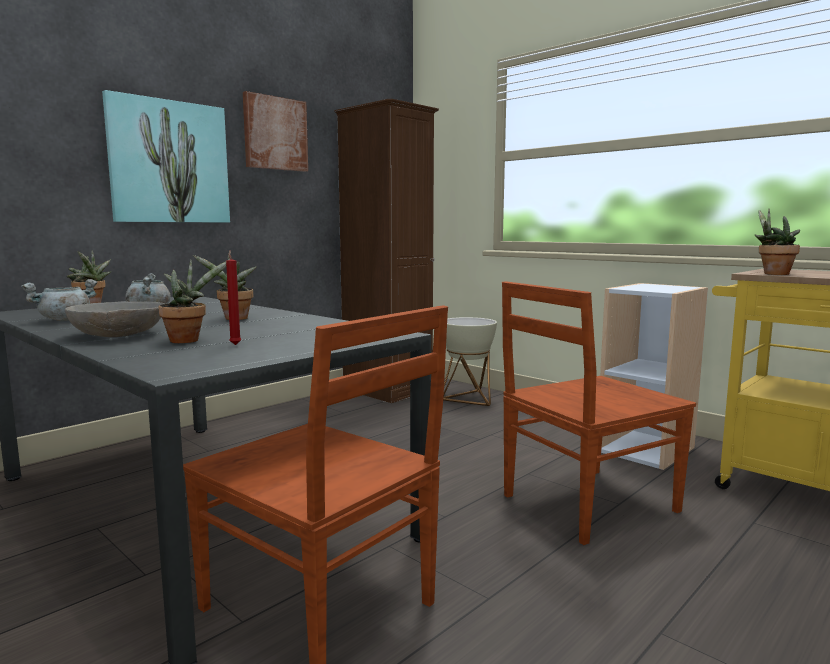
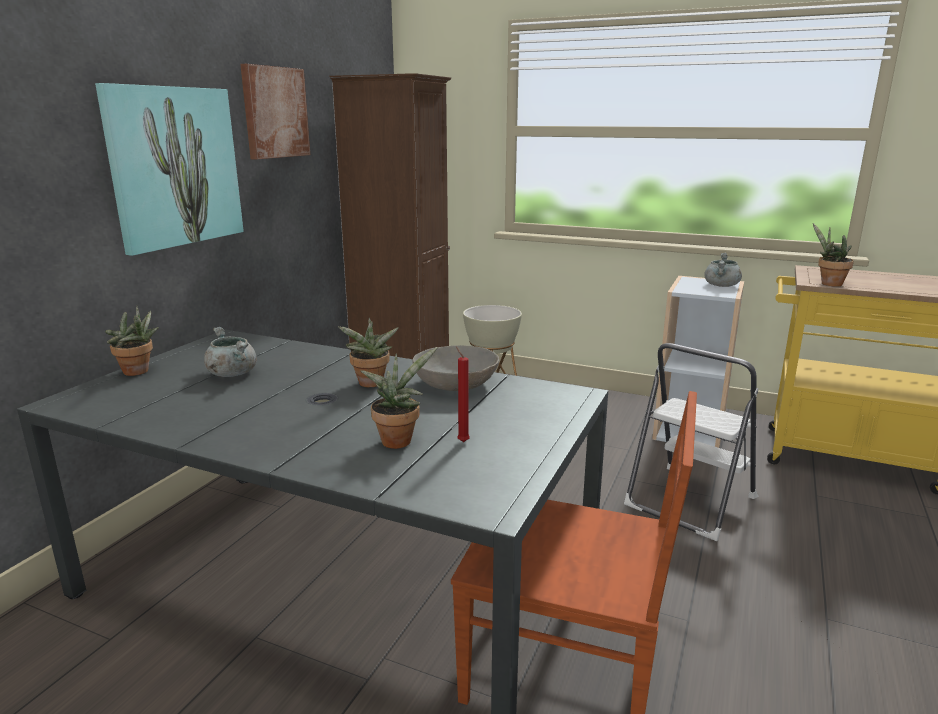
camera: 20 degrees left, 10 degrees up
grey cooking pot [21,279,98,321] -> grey cooking pot moved to [704,253,742,287]
grey bowl [65,302,165,337] -> grey bowl moved to [412,345,499,391]
brown chair [502,281,696,545] -> white step ladder [624,343,758,541]

